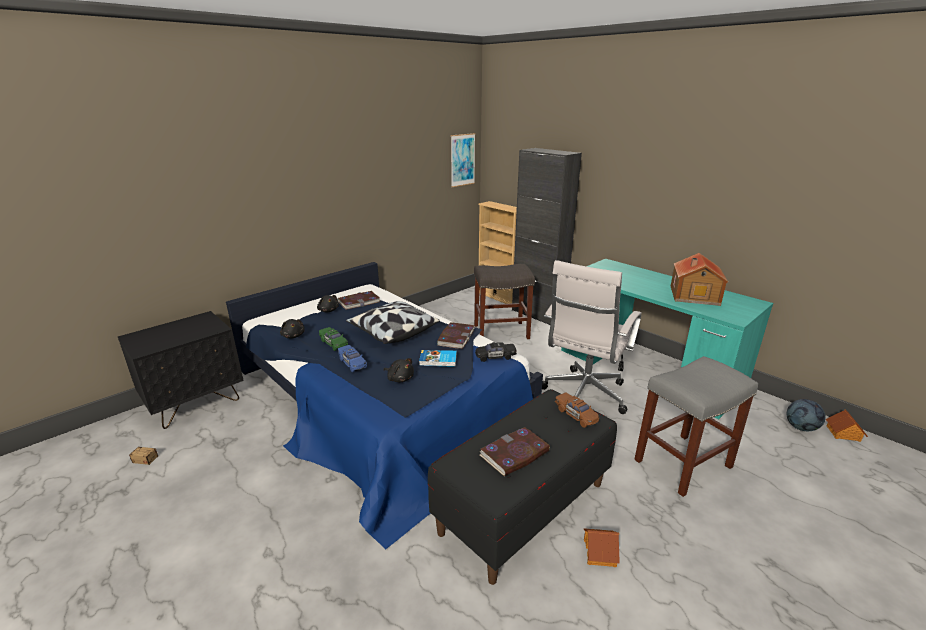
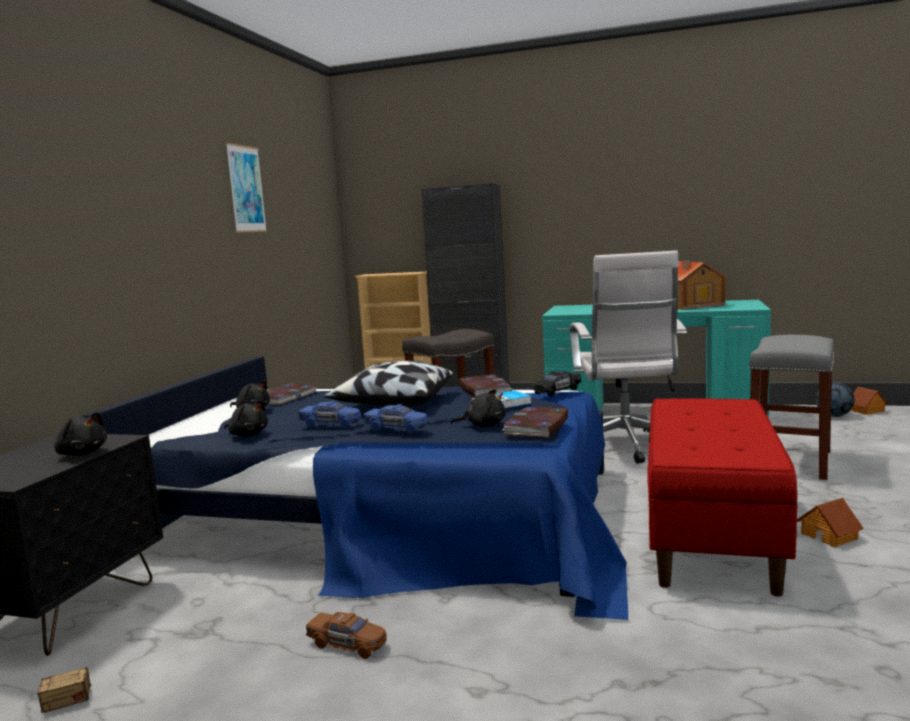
camera: 30 degrees left, 15 degrees down
green toy car [319,327,348,351] -> blue toy car [298,401,361,428]
black bench [428,389,617,585] -> red bench [647,398,798,597]
picture [451,133,475,187] -> picture moved to [225,143,267,233]
book [480,427,550,476] -> book moved to [503,407,568,437]
brown toy car [555,392,599,428] -> brown toy car moved to [306,612,387,659]
none -> black plush toy [54,412,107,456]

